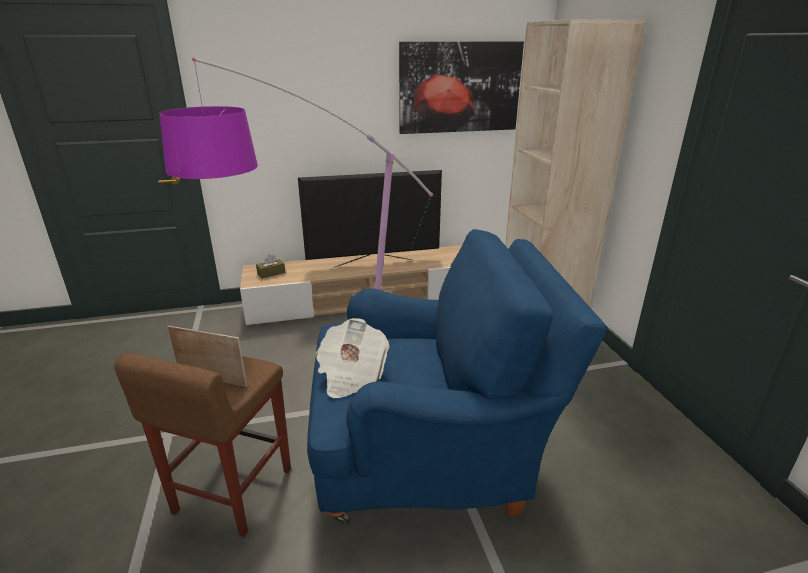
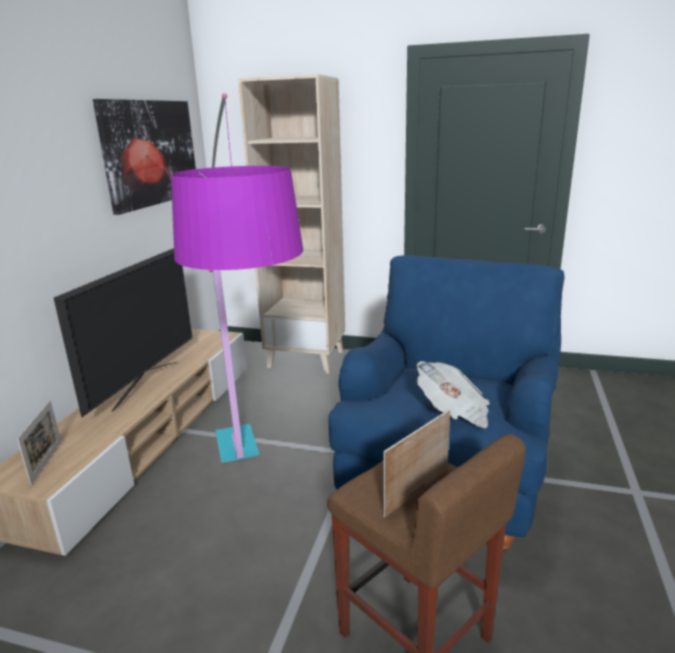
camera: 60 degrees left, 5 degrees down
brown tissue box [256,254,286,279] -> picture frame [17,401,61,485]

